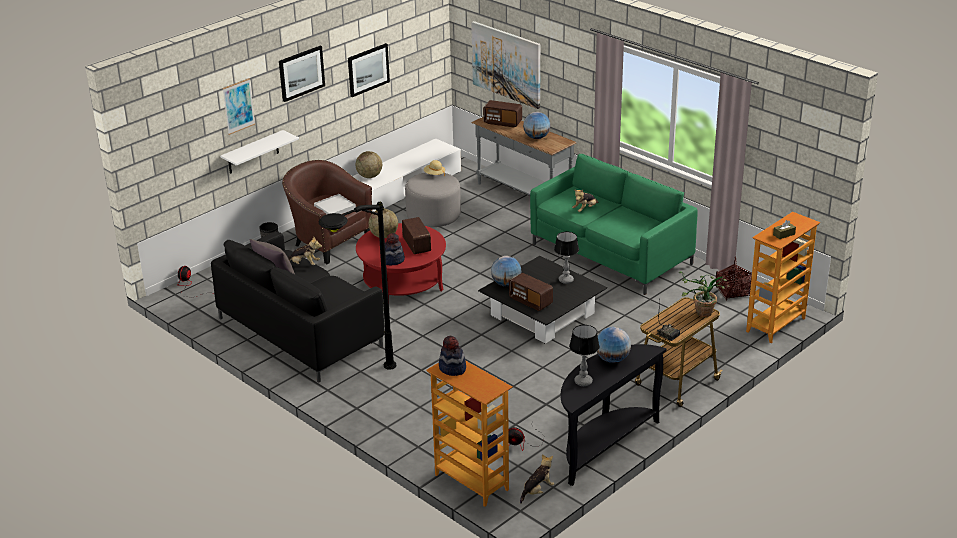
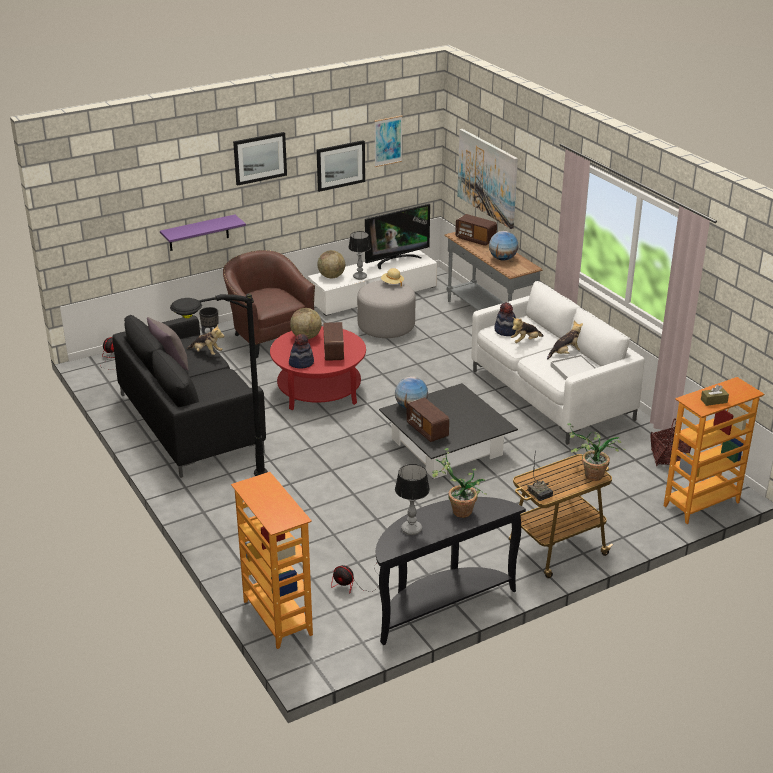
camera: 15 degrees right, 0 degrees up
white shelf [220,130,299,174] -> purple shelf [160,214,246,251]
picture [222,78,255,135] -> picture moved to [374,115,402,167]
white tray [314,194,356,215] -> white tray moved to [551,355,596,380]
hat [439,336,466,376] -> hat moved to [495,302,516,336]
plush toy [520,454,554,504] -> plush toy moved to [547,320,583,359]
green sofa [530,154,698,295] -> white sofa [472,281,644,445]
table lamp [554,231,579,284] -> table lamp moved to [348,231,371,280]
globe [597,327,631,363] -> potted plant [432,448,487,518]
none -> television [365,204,430,269]

